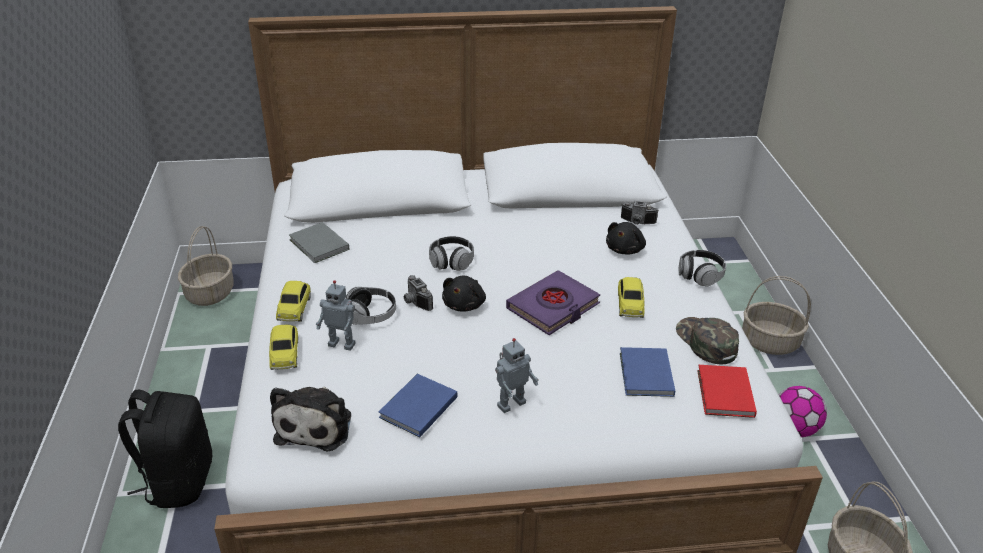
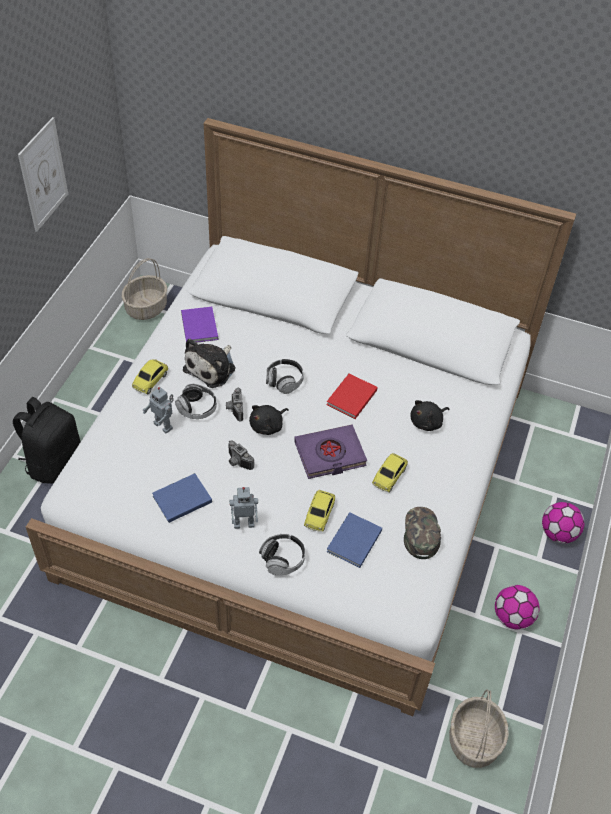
camera: 25 degrees right, 15 degrees up
toy car [269,324,298,370] -> toy car moved to [304,490,335,532]
plush toy [270,387,351,451] -> plush toy moved to [183,339,235,388]
grey book [289,222,349,263] -> purple book [181,307,218,343]
camera [621,201,659,225] -> camera moved to [228,440,254,470]
headphones [679,250,726,286] -> headphones moved to [259,534,305,576]
red book [697,365,757,418] -> red book moved to [326,374,377,419]
basket [742,276,811,355] -> football [542,502,585,543]
none -> picture [18,117,68,232]

